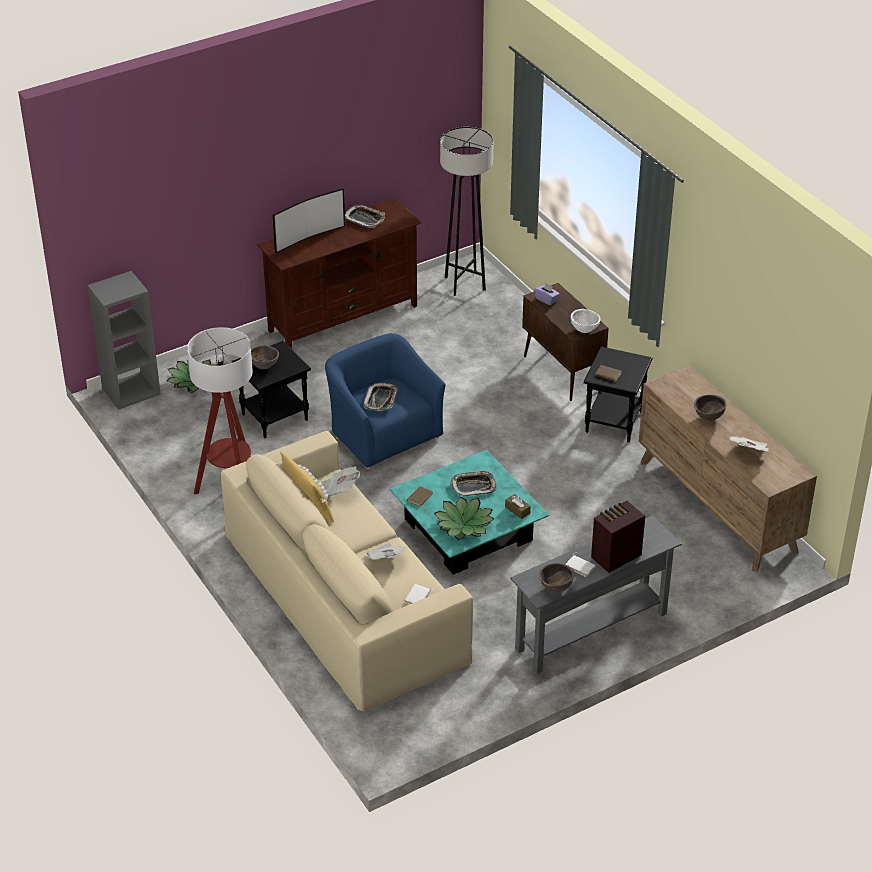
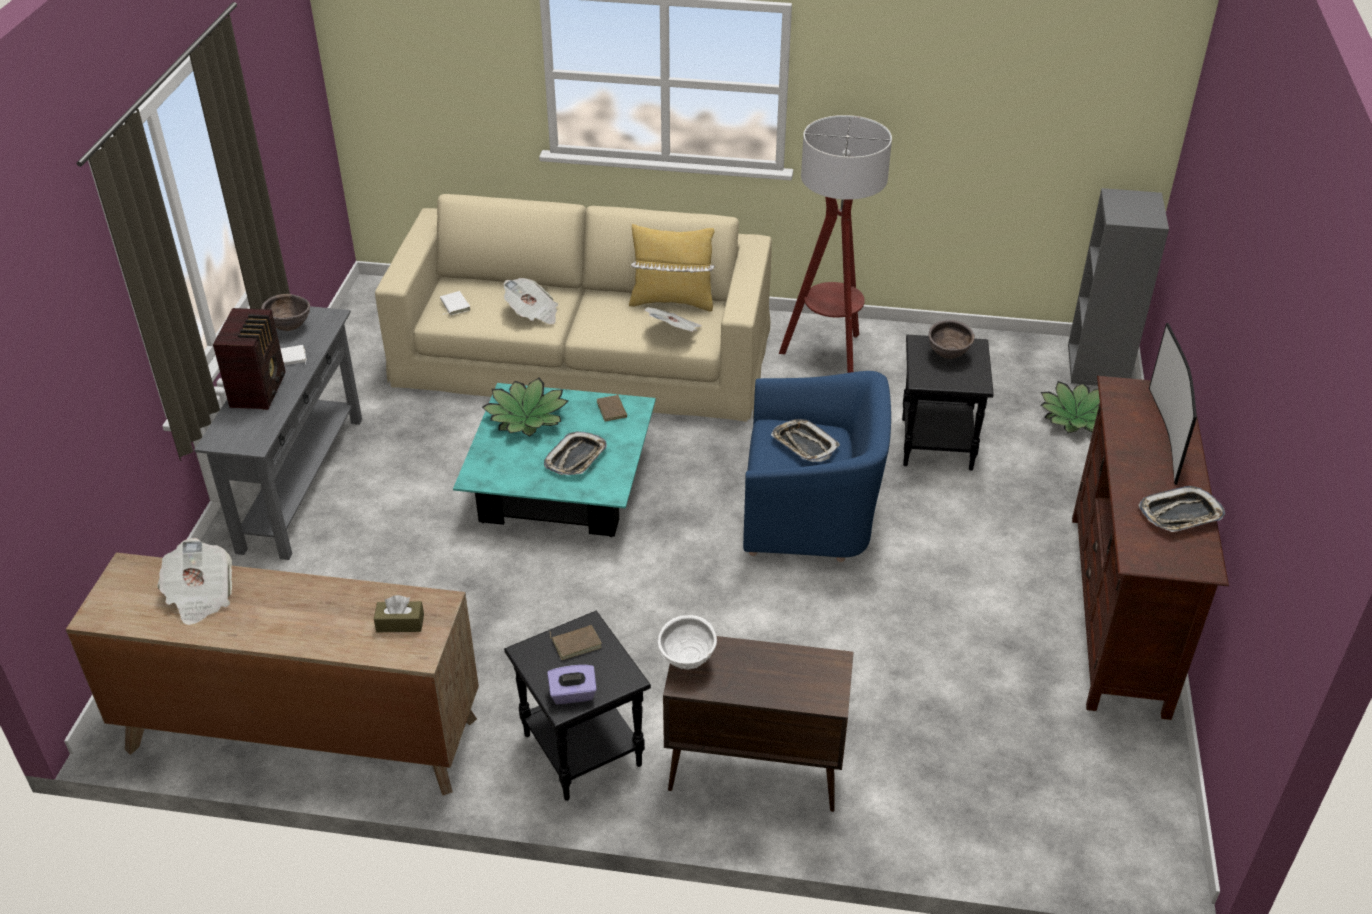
camera: 130 degrees right, 0 degrees up
grey floor lamp [440,127,494,296] -> none
brown tissue box [505,494,531,519] -> brown tissue box moved to [374,595,424,632]
purple tissue box [534,282,560,305] -> purple tissue box moved to [547,665,597,704]
brown bowl [694,395,727,421] -> none

